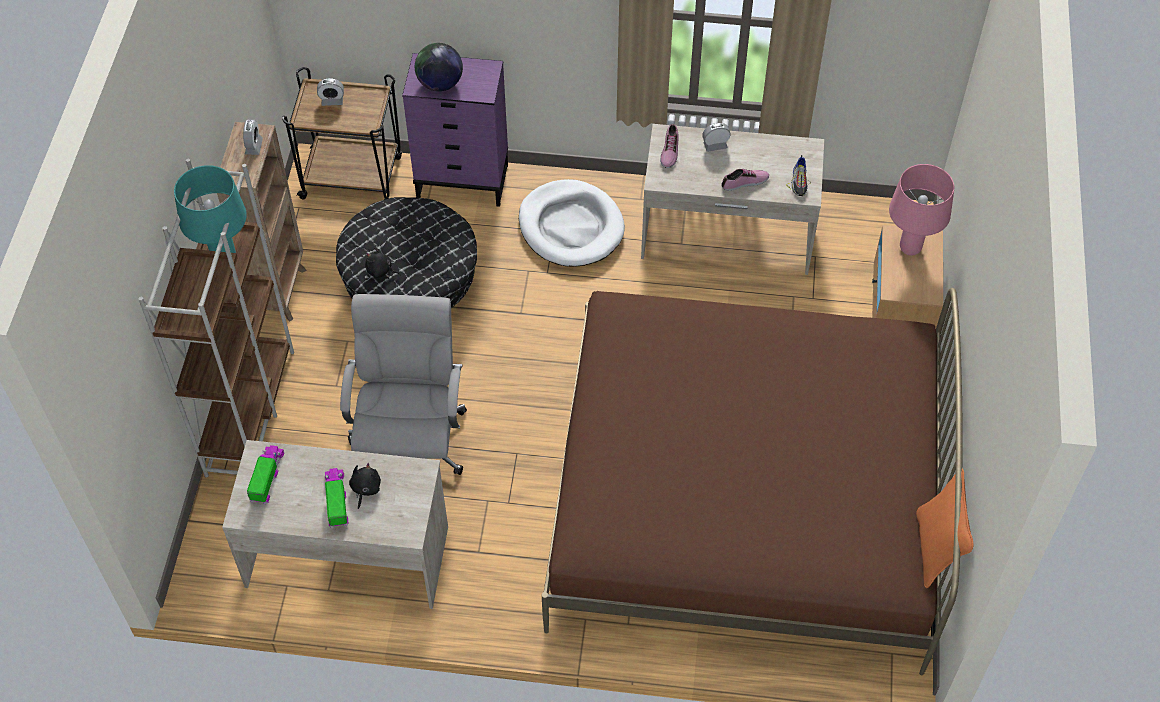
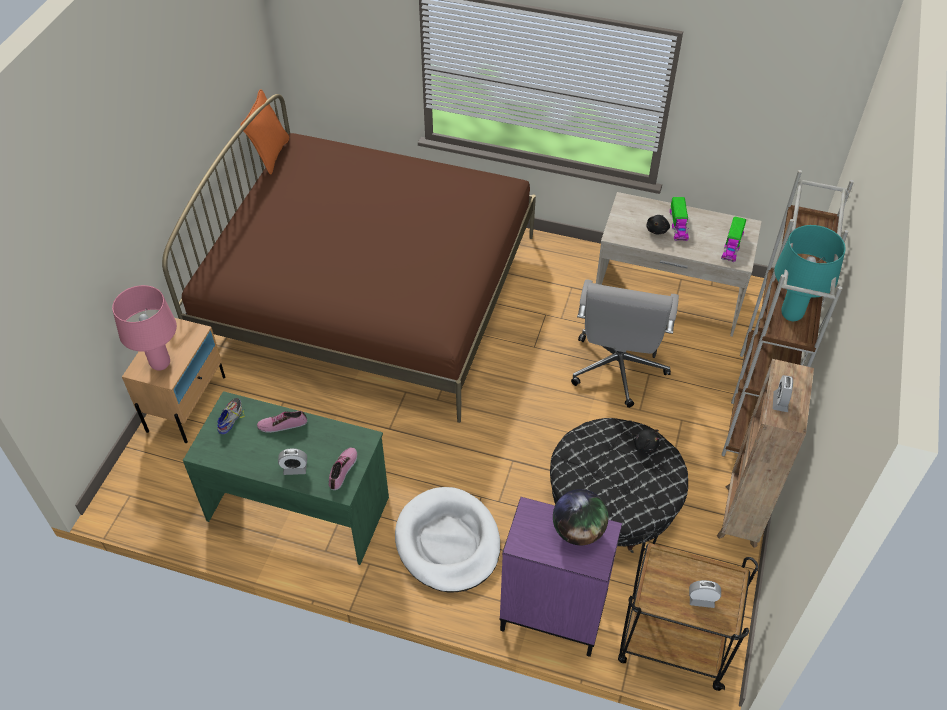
camera: 170 degrees left, 5 degrees down
beige desk [641,124,824,275] -> green desk [183,391,389,565]

